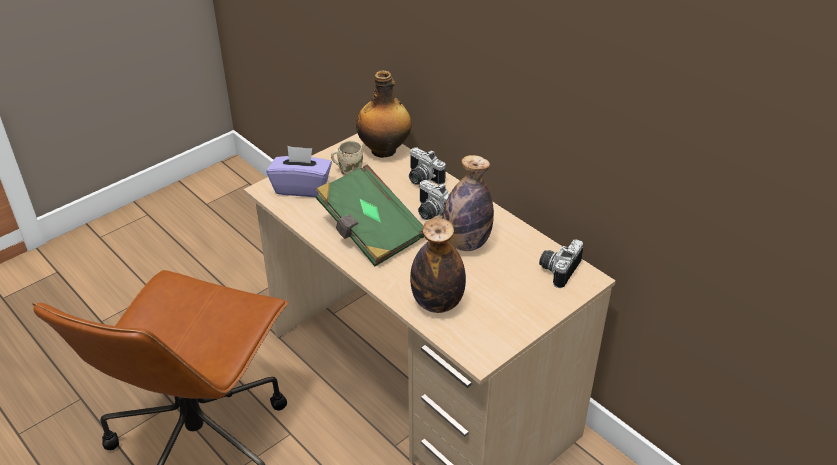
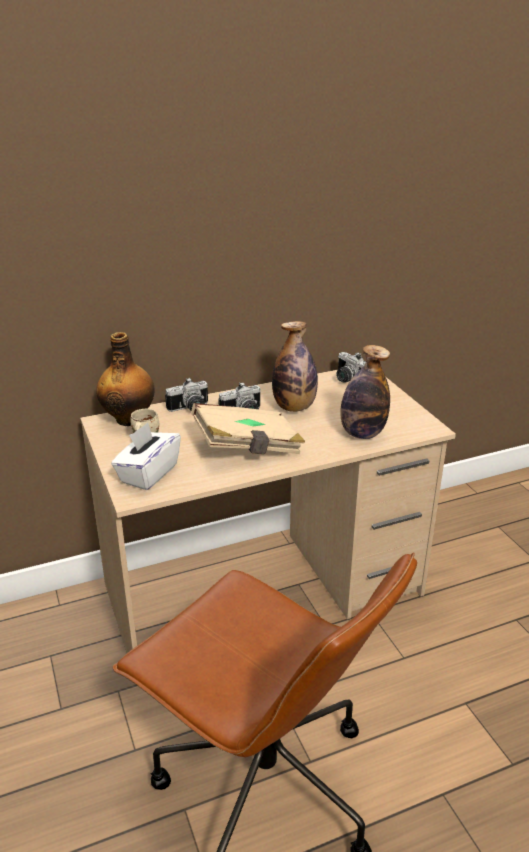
camera: 70 degrees left, 10 degrees down
purple tissue box [267,146,332,197] -> white tissue box [111,422,181,490]
green book [316,165,425,266] -> beige book [191,403,305,454]

